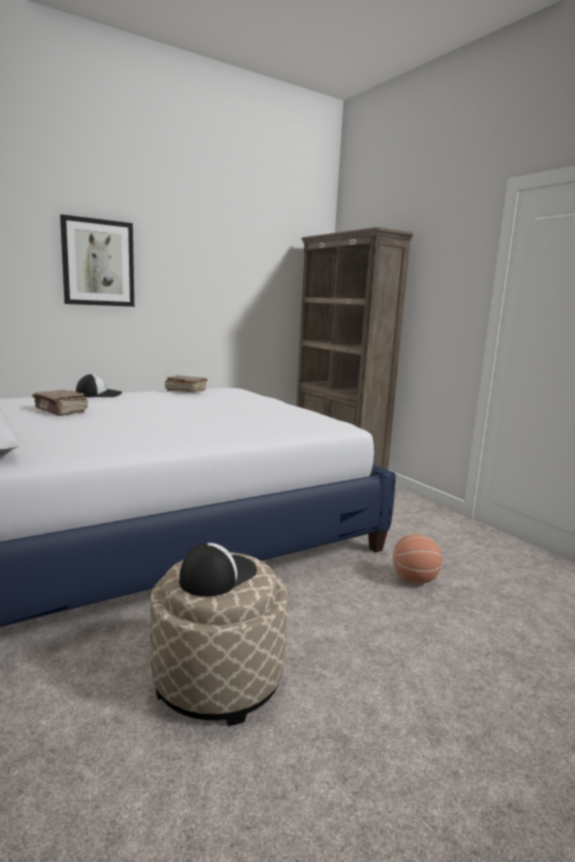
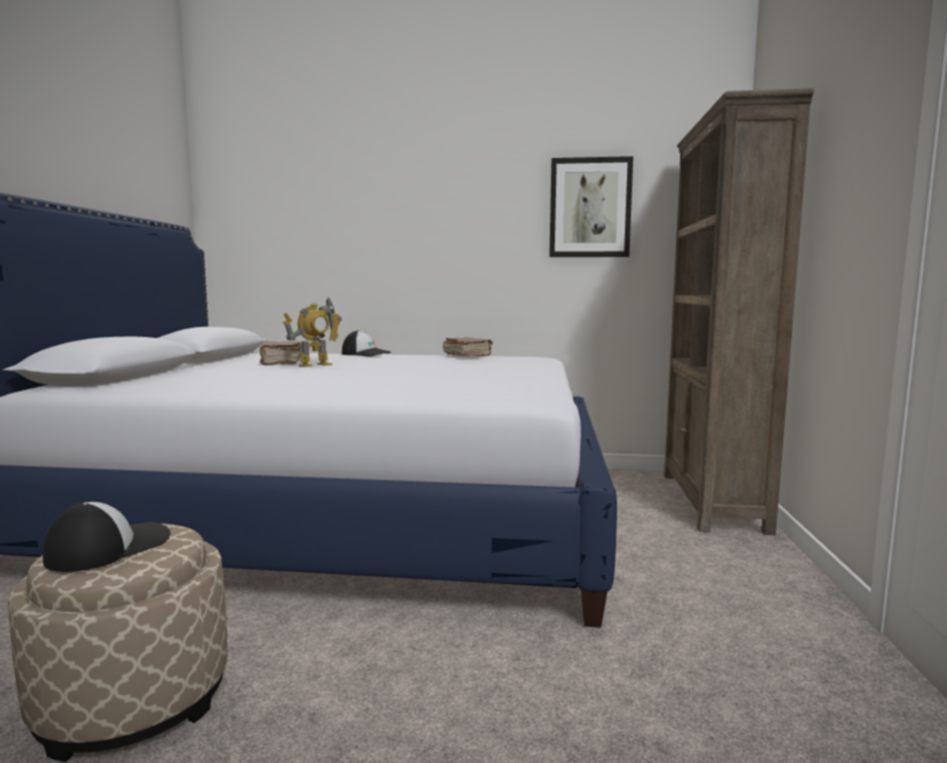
camera: 40 degrees right, 5 degrees down
picture [60,214,134,307] -> picture moved to [549,156,633,257]
cap [179,543,257,597] -> cap turned 45 degrees counterclockwise [43,502,171,572]
basketball [393,534,442,584] -> none
none -> toy robot [283,298,342,367]

